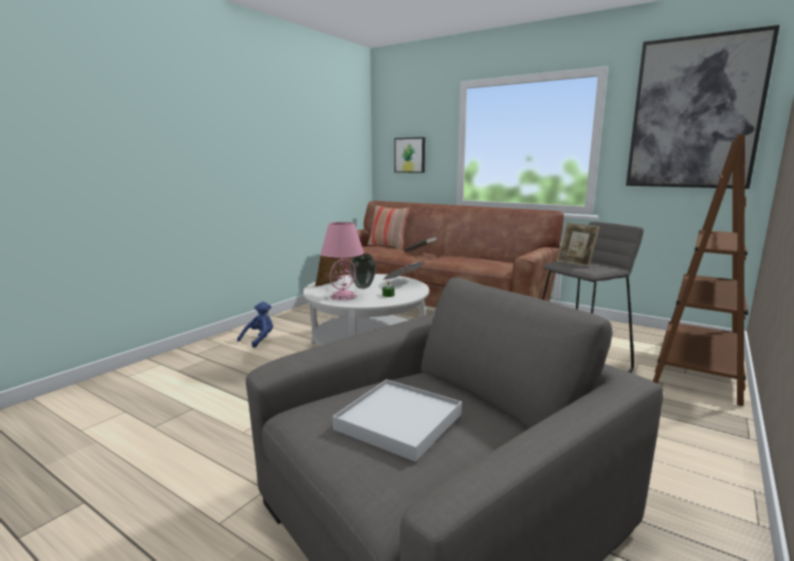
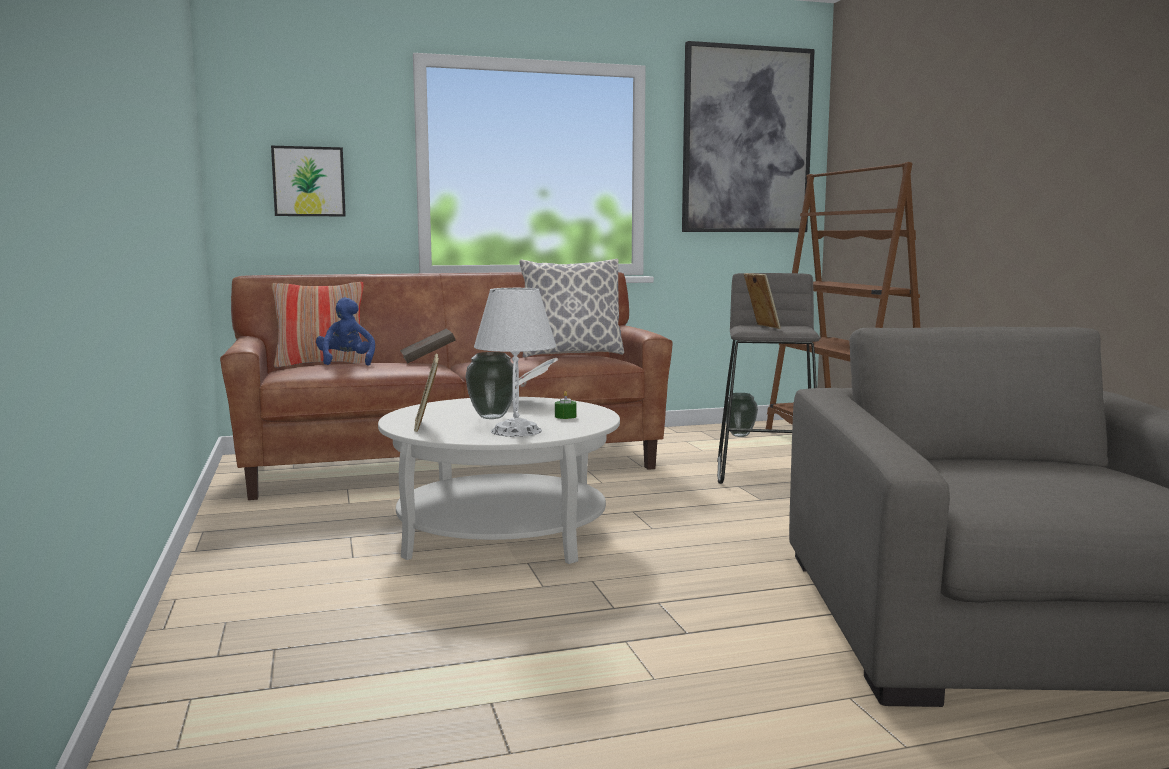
camera: 50 degrees left, 5 degrees down
blue plush toy [237,302,273,348] -> blue plush toy moved to [316,297,375,366]
pink table lamp [321,222,364,301] -> white table lamp [474,288,556,437]
white tray [333,379,462,462] -> none
picture frame [557,222,600,267] -> picture frame turned 105 degrees counterclockwise [744,273,781,329]
none -> pillow [519,259,624,358]
none -> vase [726,393,758,437]

